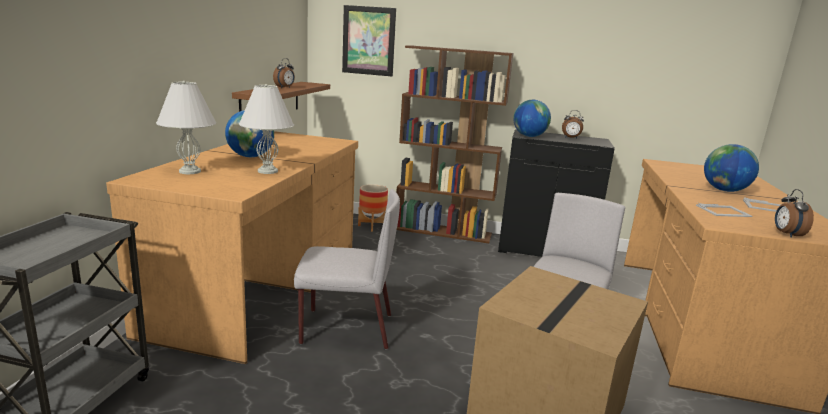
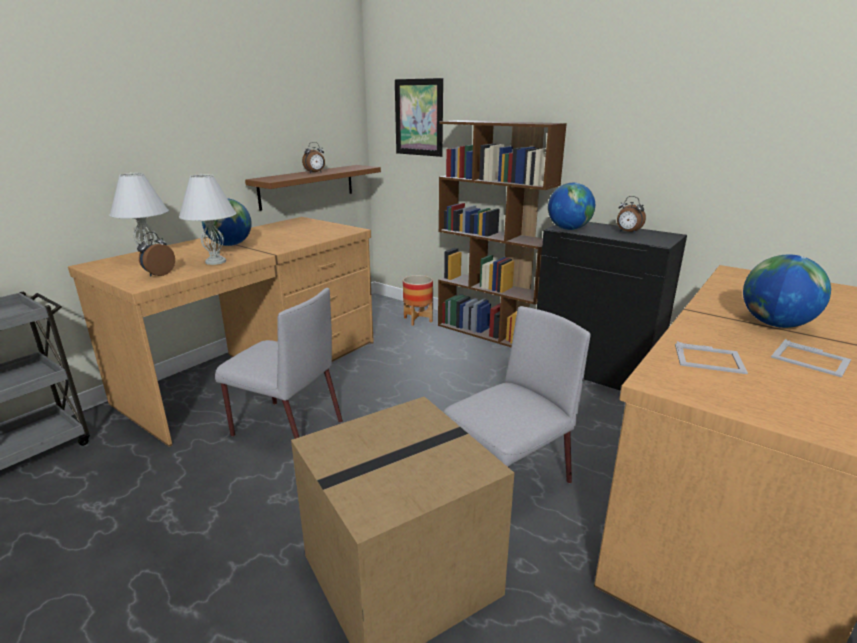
camera: 25 degrees right, 5 degrees up
alarm clock [775,189,814,238] -> alarm clock moved to [137,232,175,277]

